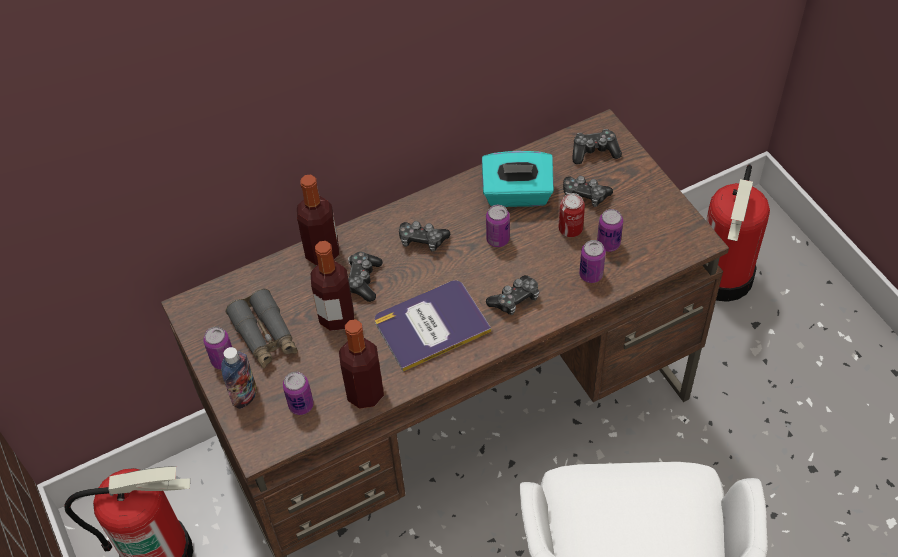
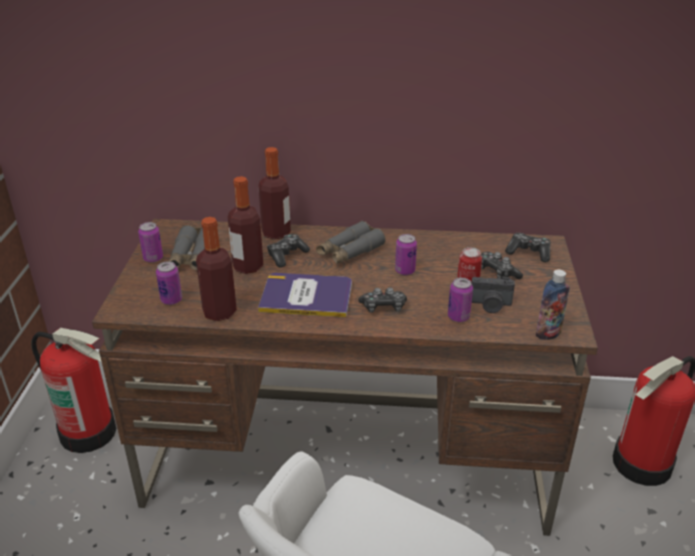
camera: 30 degrees right, 20 degrees down
bottle [221,347,257,409] -> bottle moved to [536,269,570,340]
game controller [399,221,450,252] -> grey binoculars [316,221,386,264]
turquoise tissue box [482,151,554,207] -> none
can [597,209,623,252] -> camera [471,277,515,313]

